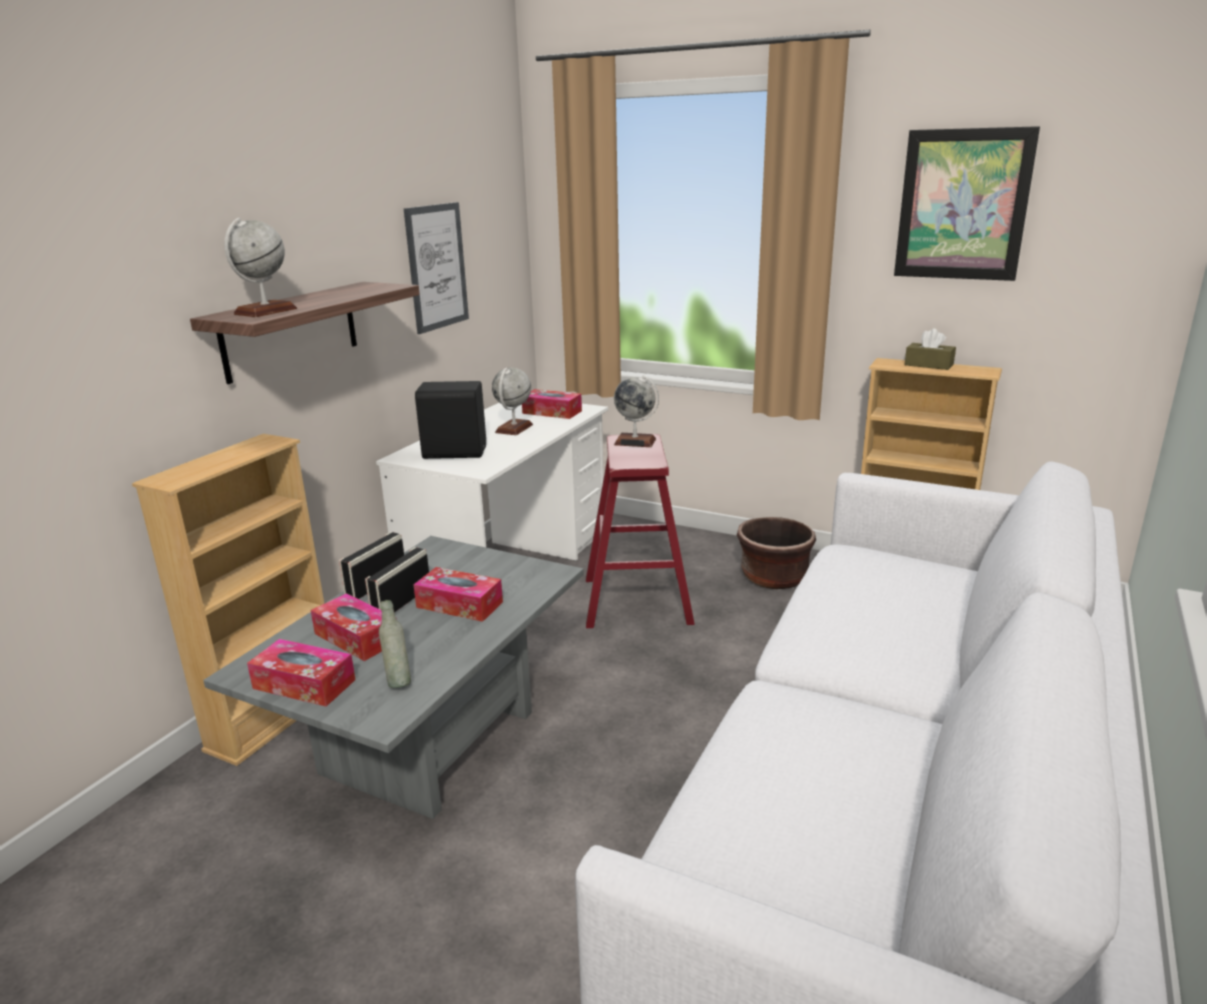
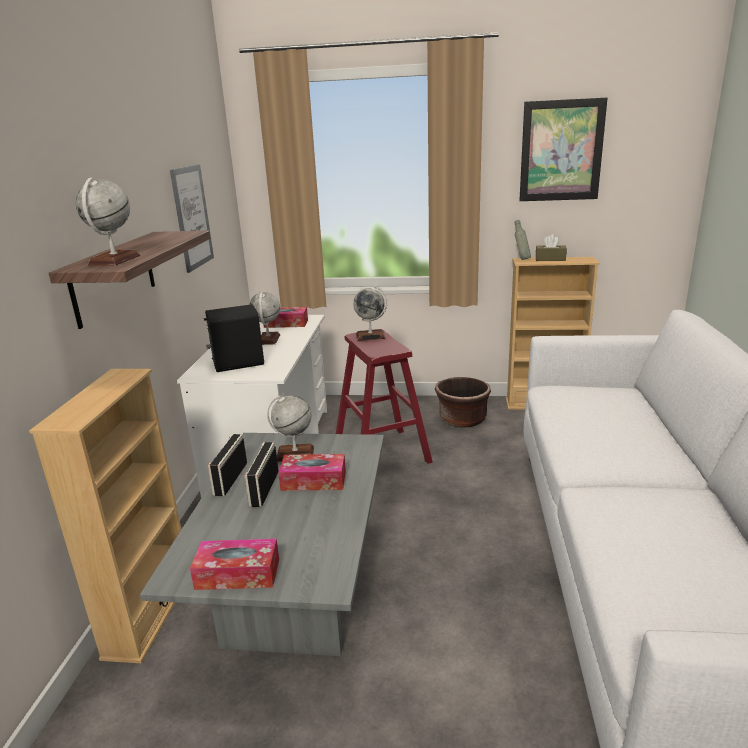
camera: 20 degrees left, 0 degrees up
tissue box [311,593,397,661] -> none
grey bottle [379,600,411,688] -> grey bottle moved to [515,220,531,260]
none -> globe [267,395,314,462]

